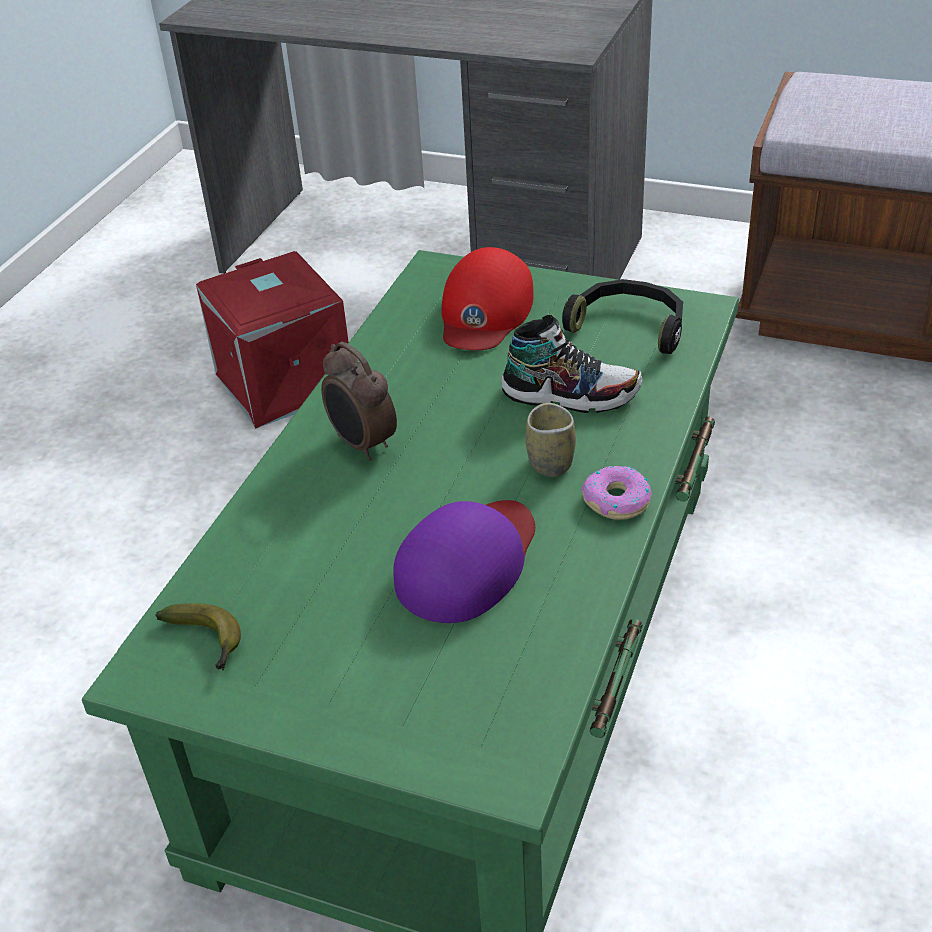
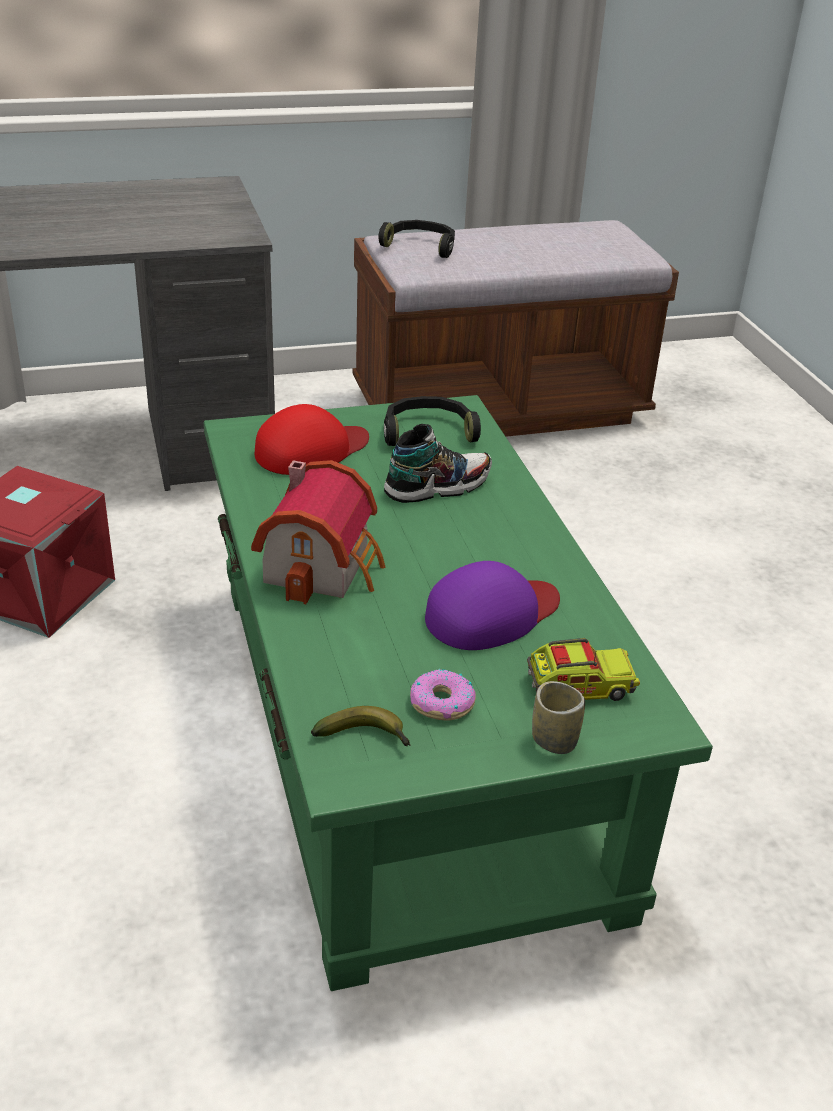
camera: 40 degrees left, 5 degrees down
alarm clock [321,342,397,460] -> toy house [251,460,385,604]
purple cap [394,500,535,623] -> purple cap turned 60 degrees clockwise [425,561,560,650]
red cap [441,247,533,350] -> red cap turned 105 degrees counterclockwise [255,404,369,475]
cup [525,403,576,477] -> cup moved to [532,681,585,754]
donut [581,466,651,520] -> donut moved to [410,669,476,721]
none -> black headphones [379,220,455,258]
none -> toy truck [527,638,640,701]

